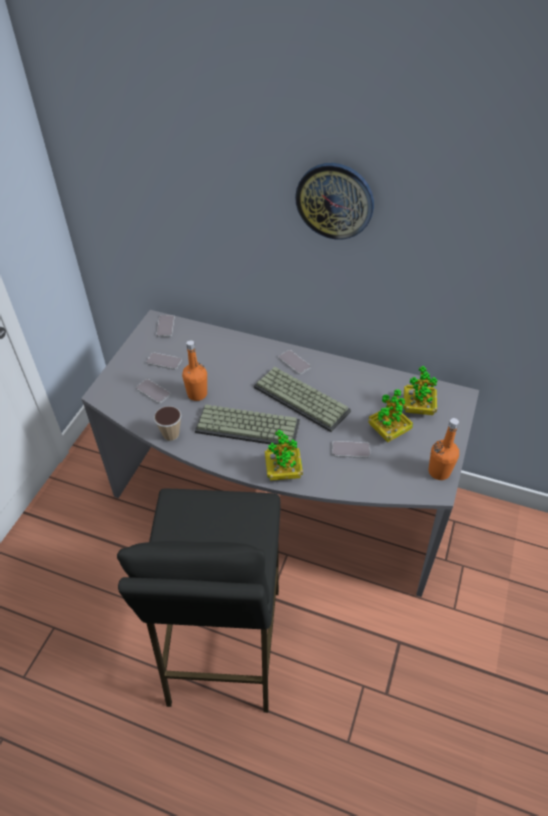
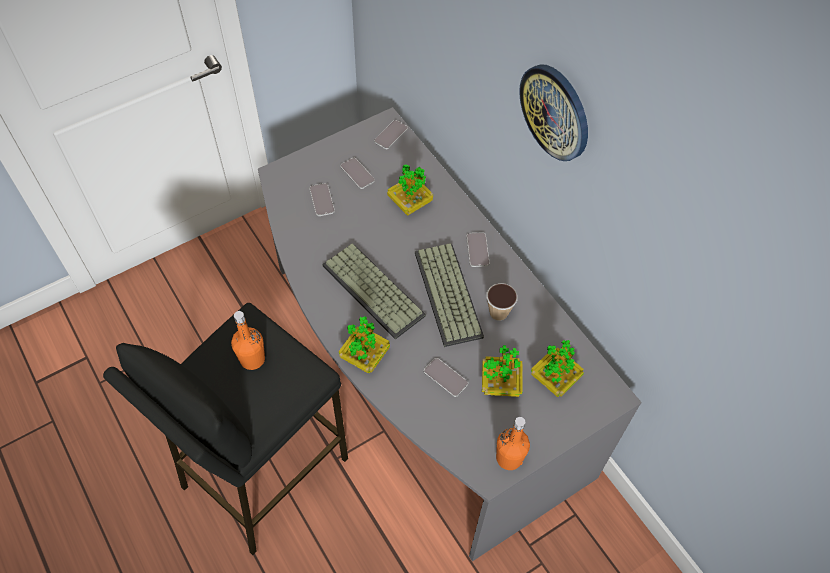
camera: 35 degrees right, 10 degrees up
cup [154,406,181,441] -> cup moved to [486,283,518,321]
orange bottle [182,340,207,401] -> orange bottle moved to [231,311,265,370]
none -> potted plant [387,165,433,216]

